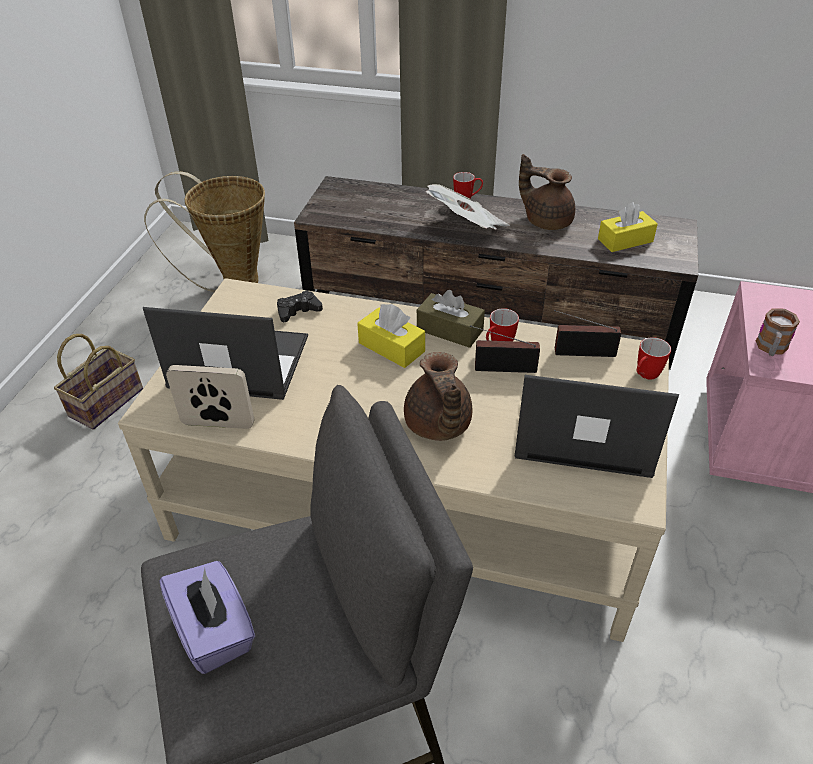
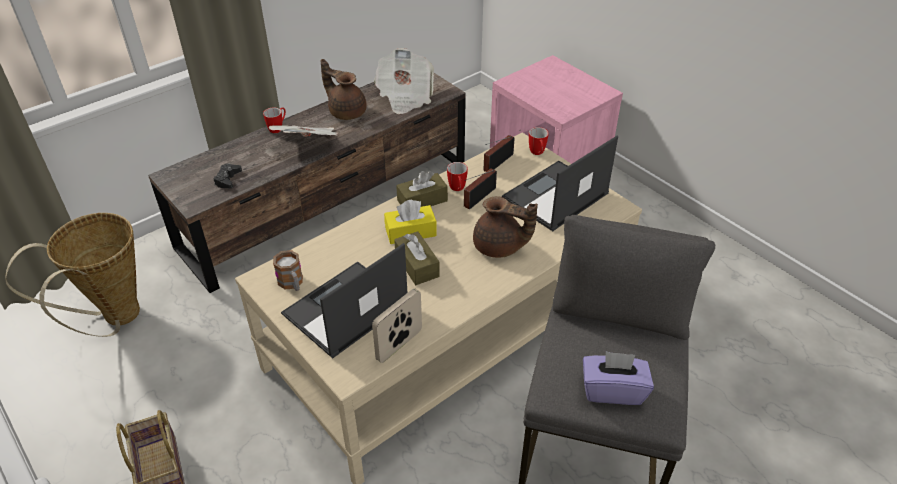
camera: 55 degrees left, 0 degrees up
black game controller [277,291,323,322] -> black game controller moved to [214,163,242,189]
brown teapot [519,154,575,230] -> brown teapot turned 60 degrees clockwise [320,59,367,120]
yellow tissue box [598,202,658,252] -> newspaper [374,48,434,114]
mug [756,308,800,356] -> mug moved to [273,250,303,291]
none -> brown tissue box [394,231,440,285]

